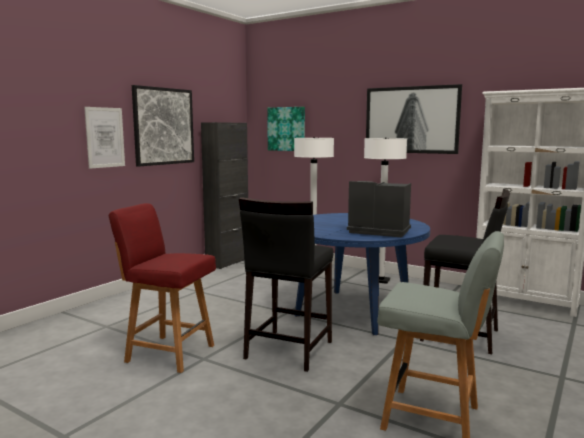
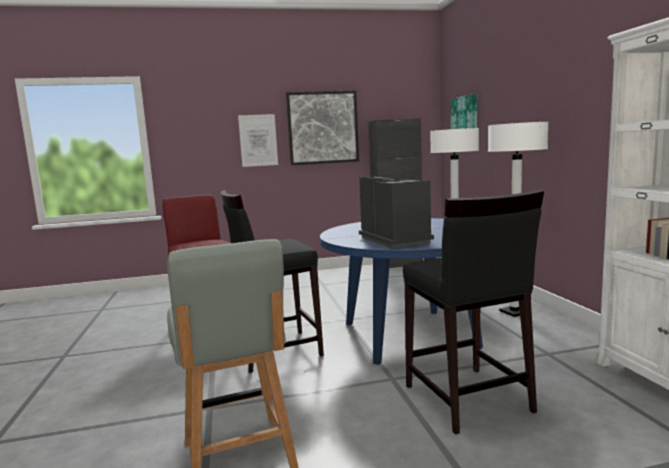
camera: 45 degrees right, 0 degrees up
picture [366,84,462,154] -> none

